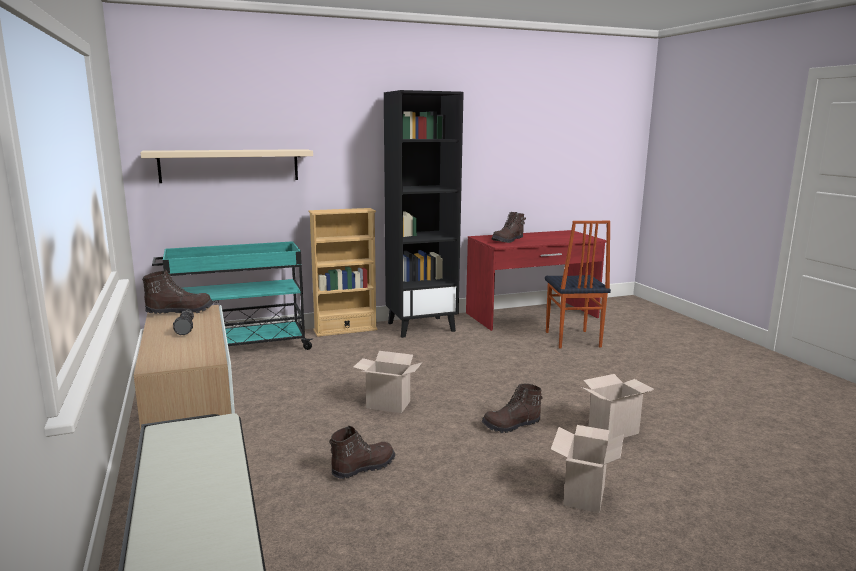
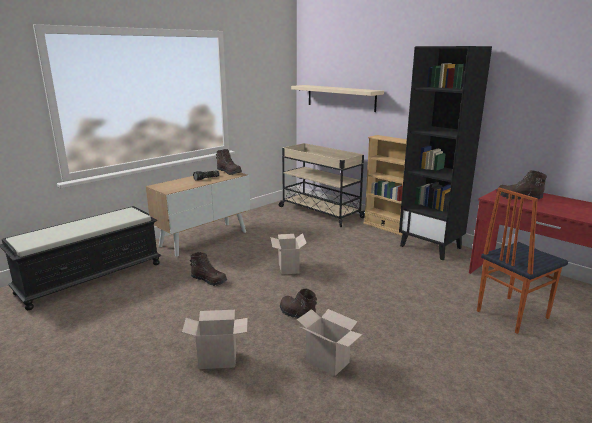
camera: 65 degrees right, 5 degrees up
turquoise cart [152,241,313,350] -> beige cart [279,143,365,227]

